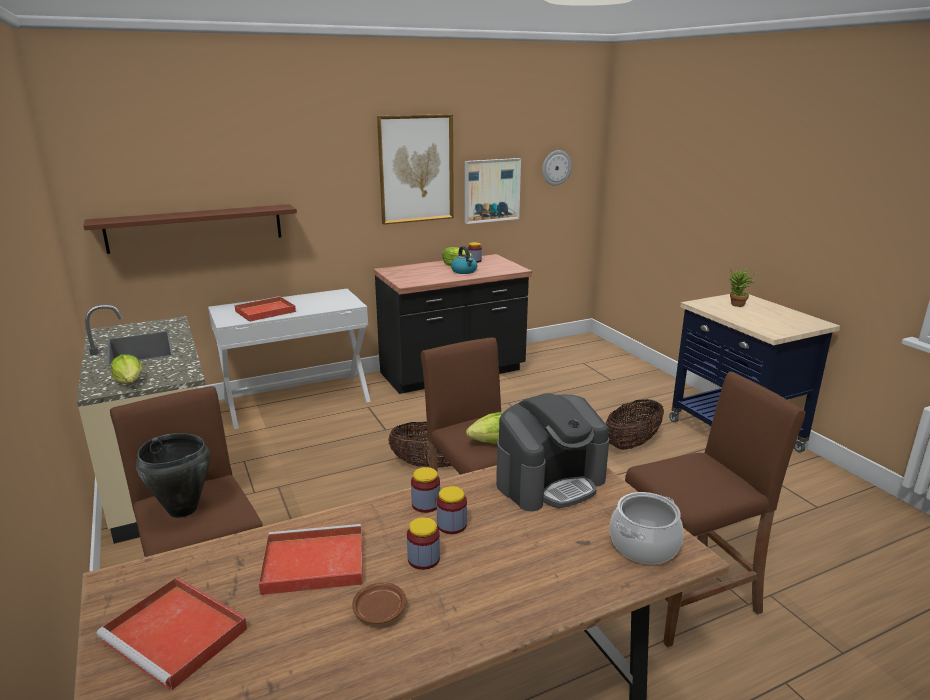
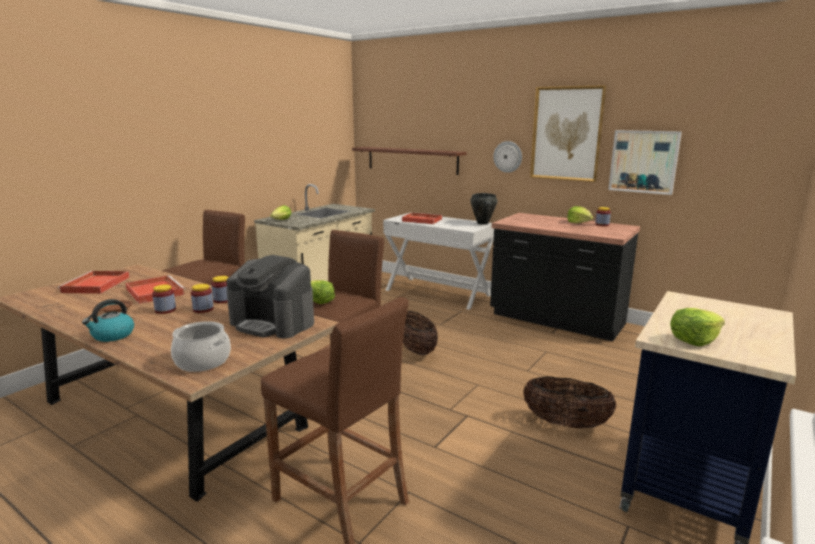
camera: 60 degrees right, 5 degrees down
black cooking pot [136,433,210,518] -> black cooking pot moved to [470,193,497,225]
kettle [451,246,477,274] -> kettle moved to [82,299,134,342]
wall clock [542,150,572,186] -> wall clock moved to [493,141,522,173]
potted plant [729,268,757,307] -> none
none -> lettuce [670,308,725,346]

